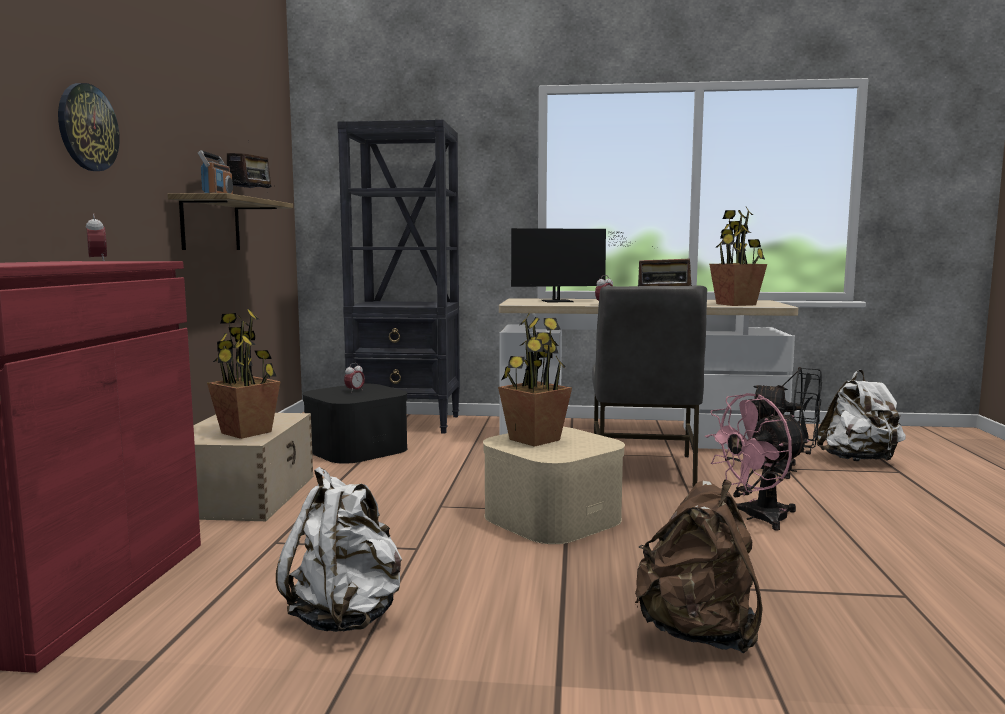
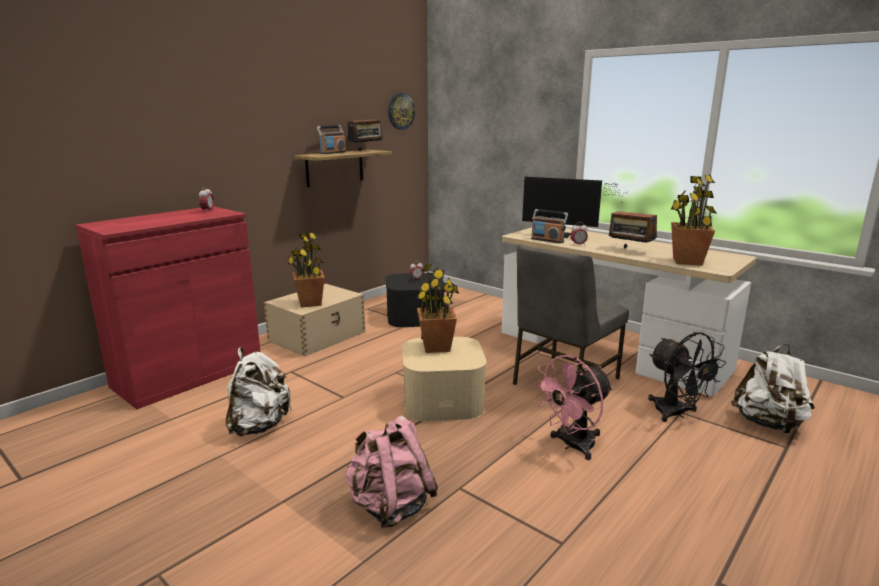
camera: 35 degrees right, 10 degrees up
wall clock [58,83,120,171] -> wall clock moved to [388,93,415,130]
black bookcase [337,120,460,434] -> none
brown backpack [635,479,763,653] -> pink backpack [345,416,438,528]
pink fan [705,393,809,531] -> pink fan turned 45 degrees counterclockwise [533,355,613,460]
none -> radio [531,209,568,243]

